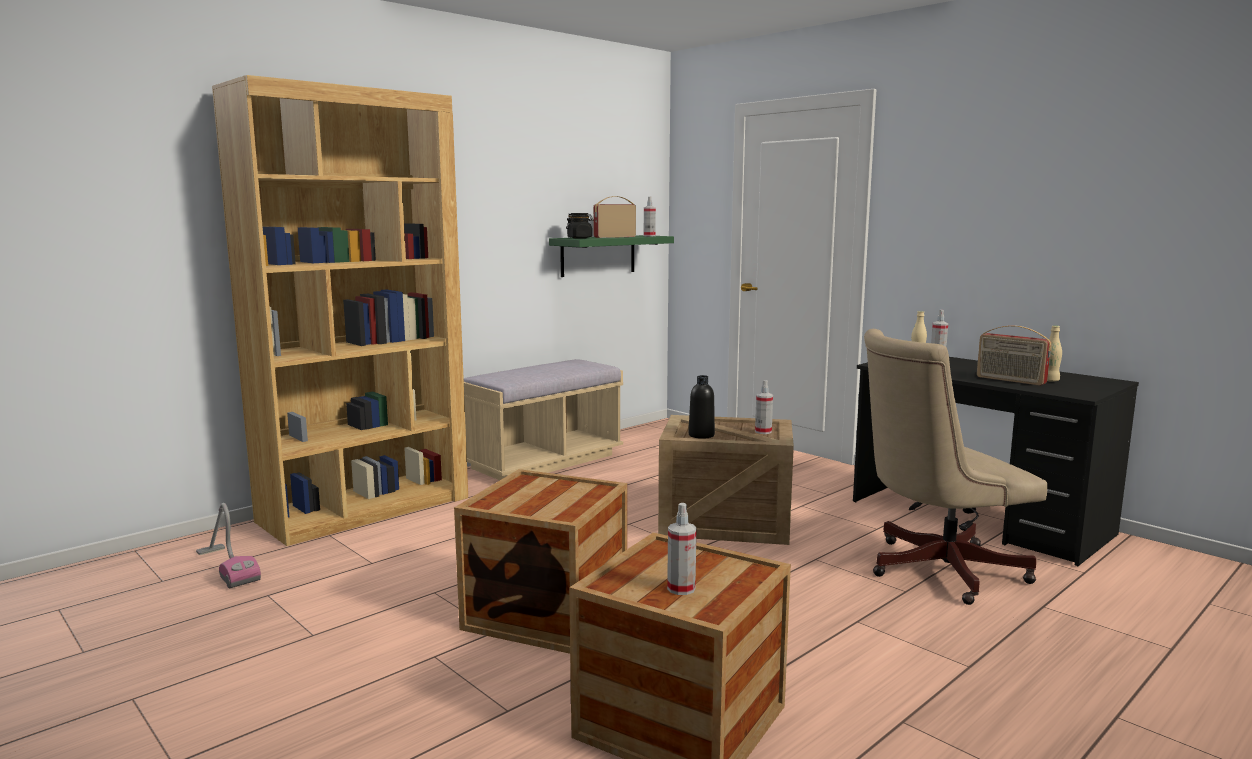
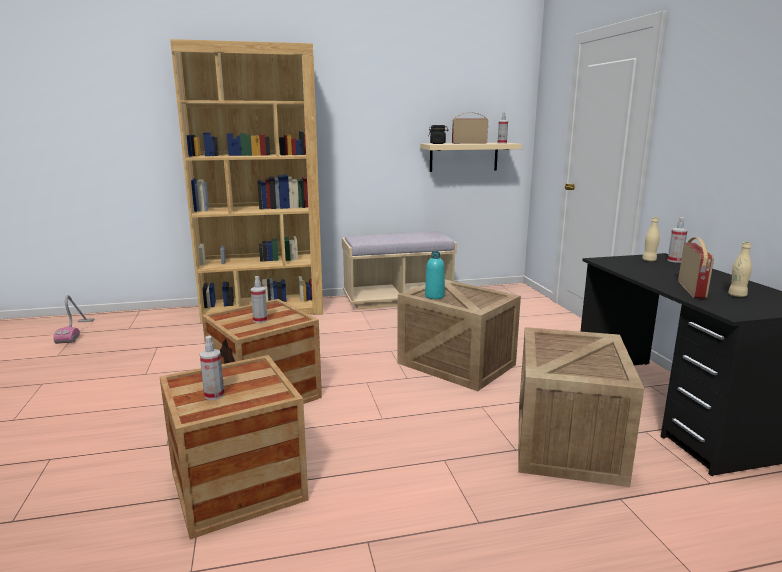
camera: 30 degrees right, 5 degrees up
vacuum cleaner [196,503,261,588] -> vacuum cleaner moved to [54,295,95,344]
green shelf [549,235,674,277] -> beige shelf [420,143,522,172]
black bottle [689,375,715,439] -> turquoise bottle [425,251,445,299]
spray bottle [755,380,773,434] -> spray bottle moved to [251,276,267,323]
beige office chair [864,329,1047,605] -> crate [518,327,644,487]
radio [977,325,1051,386] -> radio turned 150 degrees counterclockwise [678,237,714,299]

